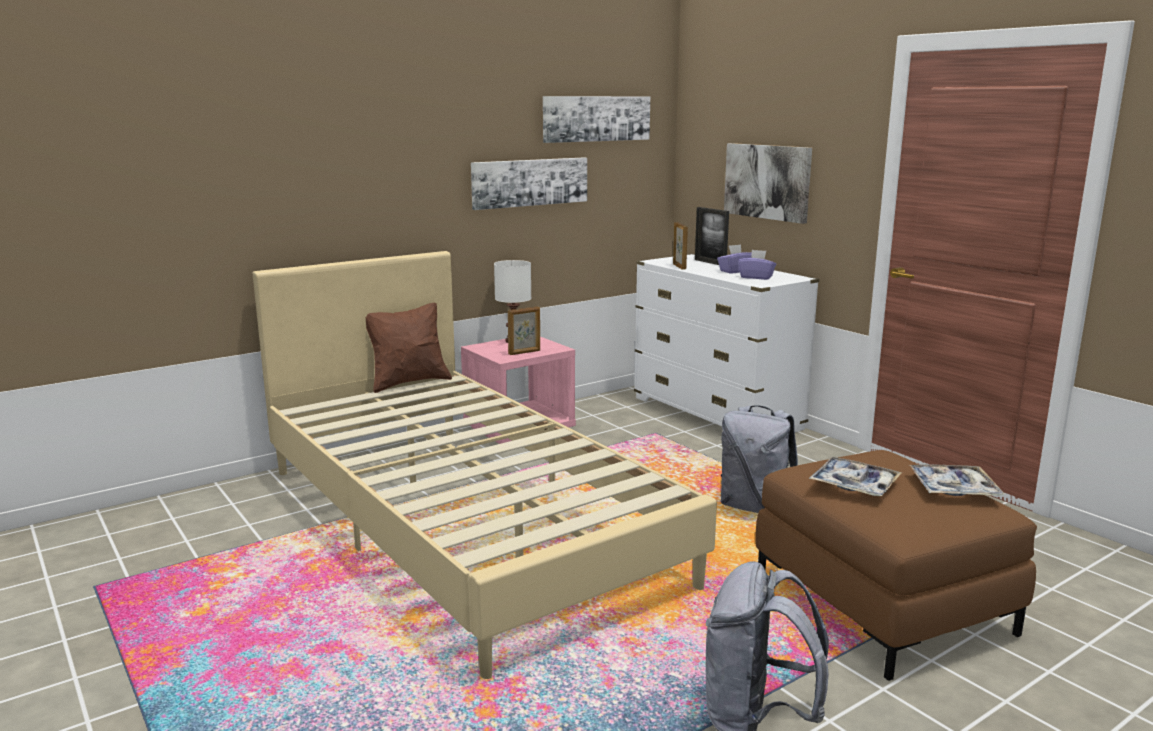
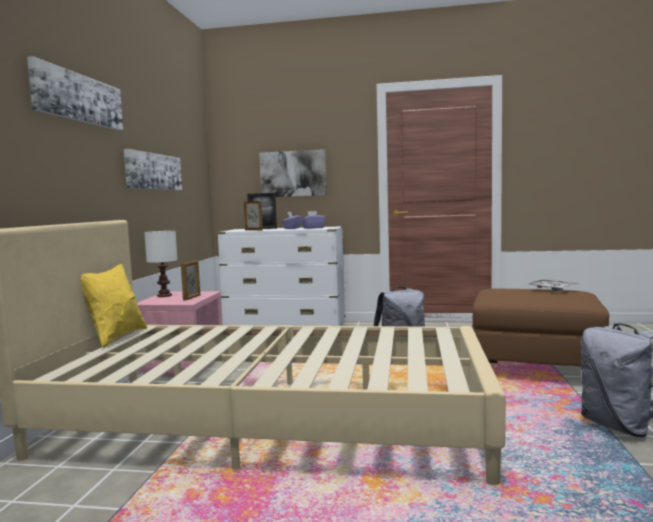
camera: 45 degrees left, 10 degrees down
brown pillow [366,302,452,393] -> yellow pillow [81,264,147,348]
picture [543,96,650,143] -> picture moved to [27,56,123,130]
tray [809,457,902,496] -> none

